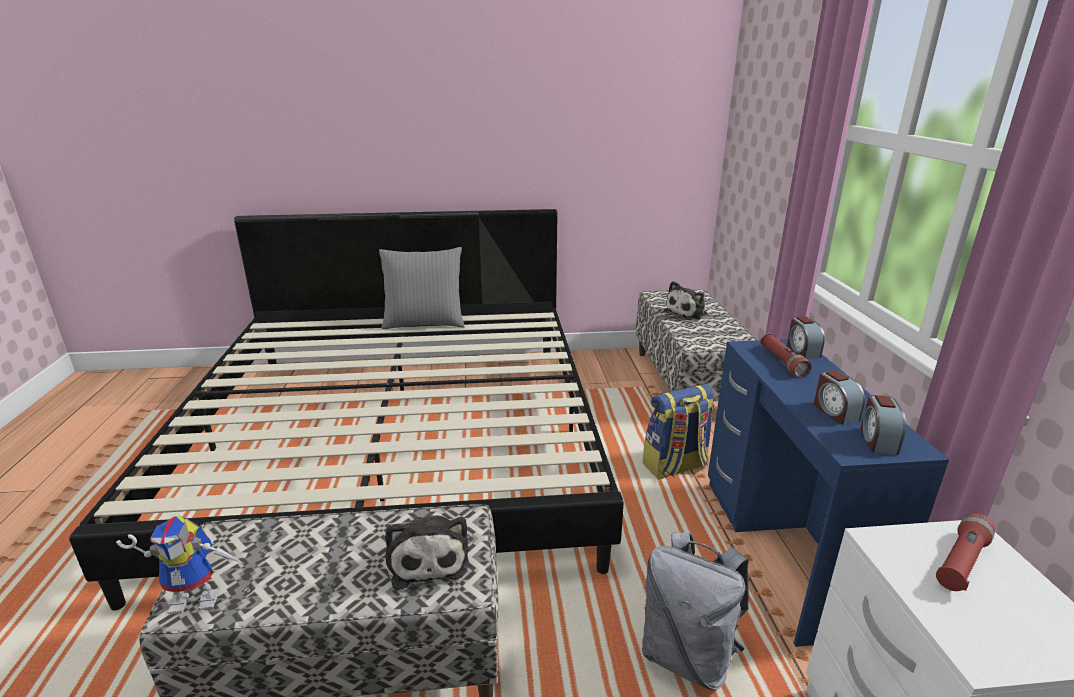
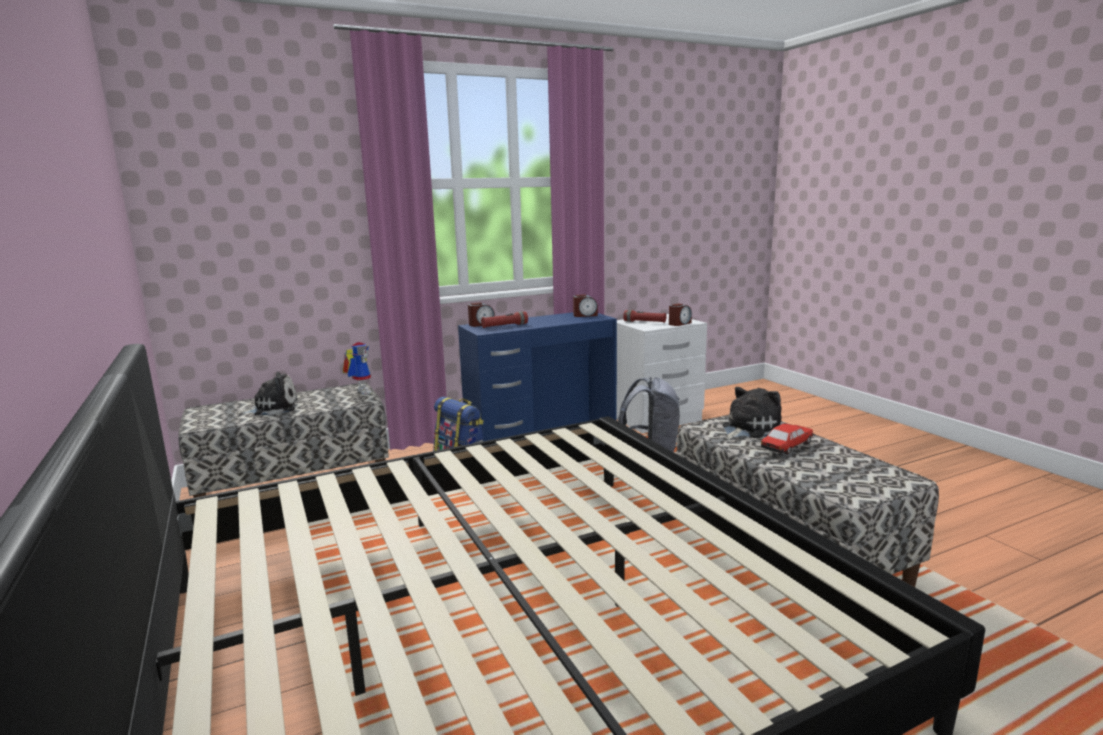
camera: 110 degrees left, 10 degrees down
toy robot [116,515,245,614] -> toy robot moved to [343,342,372,395]
grey pillow [379,247,465,330] -> none
plush toy [664,281,708,320] -> plush toy turned 45 degrees counterclockwise [236,372,298,415]
alarm clock [814,370,865,425] -> alarm clock moved to [669,303,692,326]
none -> toy car [761,423,814,455]

